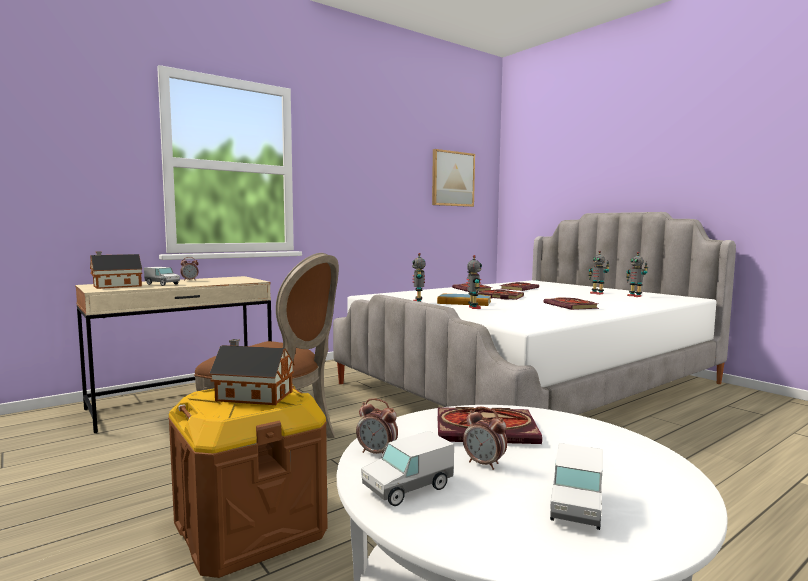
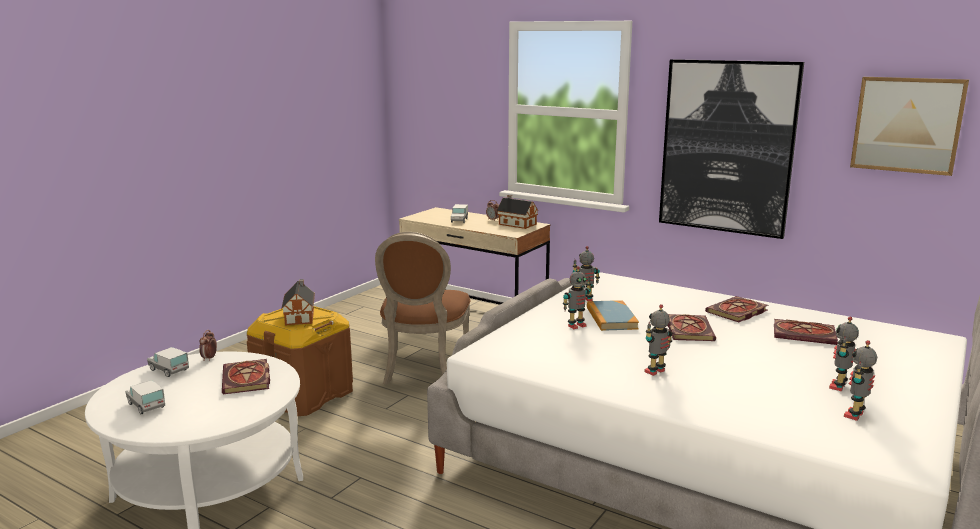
camera: 70 degrees right, 10 degrees up
toy house [90,252,142,289] -> toy house moved to [497,195,538,229]
alarm clock [463,407,507,470] -> none
book [543,297,599,310] -> toy robot [644,304,672,376]
toy truck [550,443,603,530] -> toy truck turned 45 degrees clockwise [125,380,165,414]
none -> picture [659,59,804,239]

